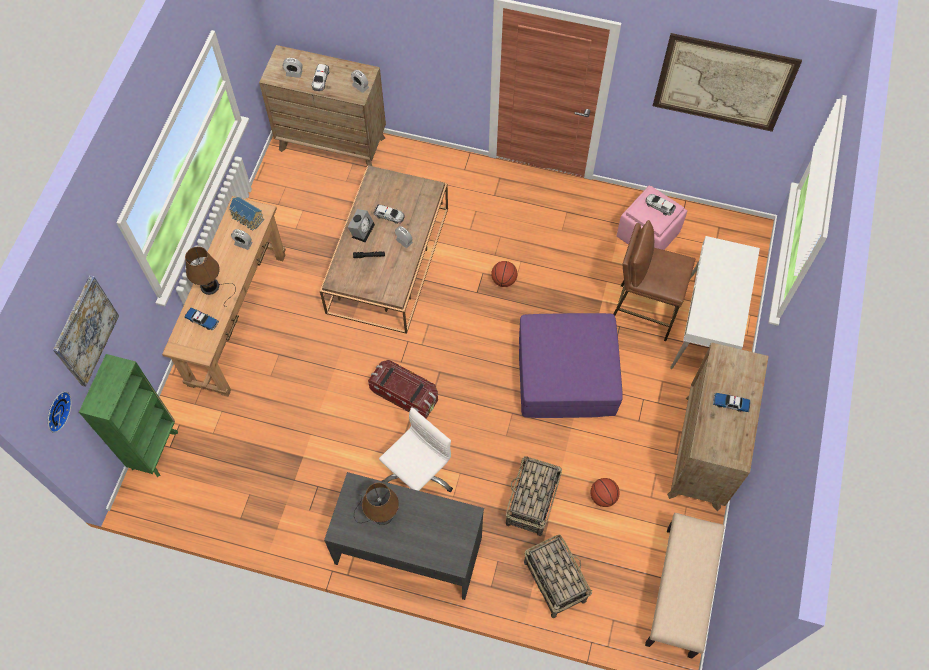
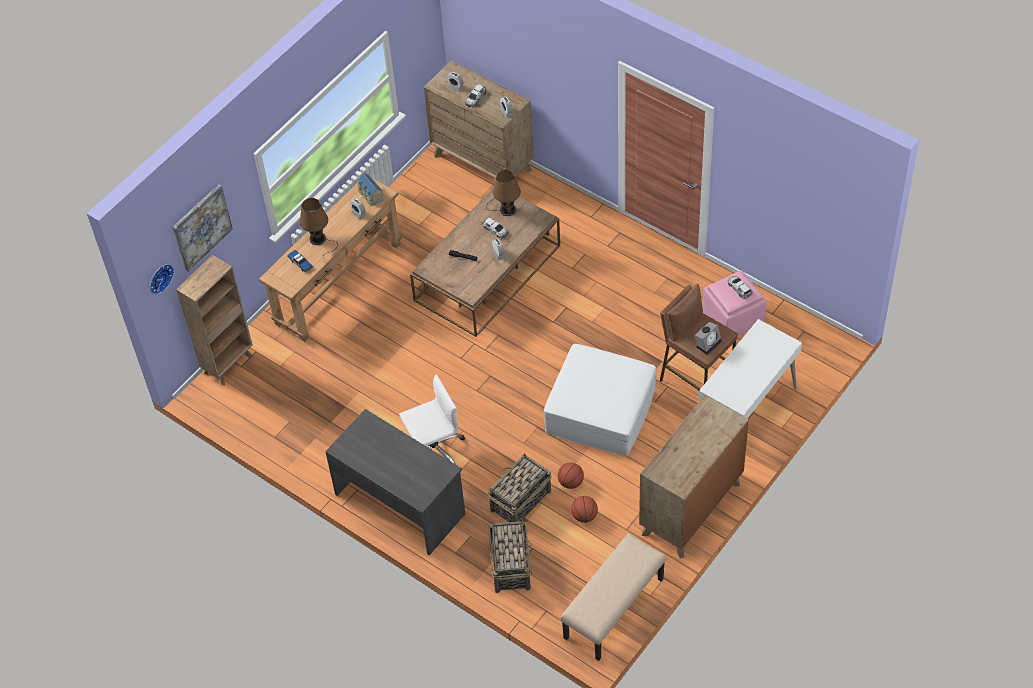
camera: 25 degrees right, 10 degrees down
green bookcase [79,354,178,477] -> brown bookcase [176,255,253,386]
alarm clock [348,209,375,242] -> alarm clock moved to [695,322,722,355]
brown table lamp [354,483,399,525] -> brown table lamp moved to [488,169,521,216]
storage box [368,360,438,419] -> none
basketball [491,261,518,287] -> basketball moved to [557,462,584,489]
purple ottoman [519,313,623,418] -> white ottoman [544,344,656,456]
picture [653,33,802,132] -> none
toy car [713,393,751,412] -> none

